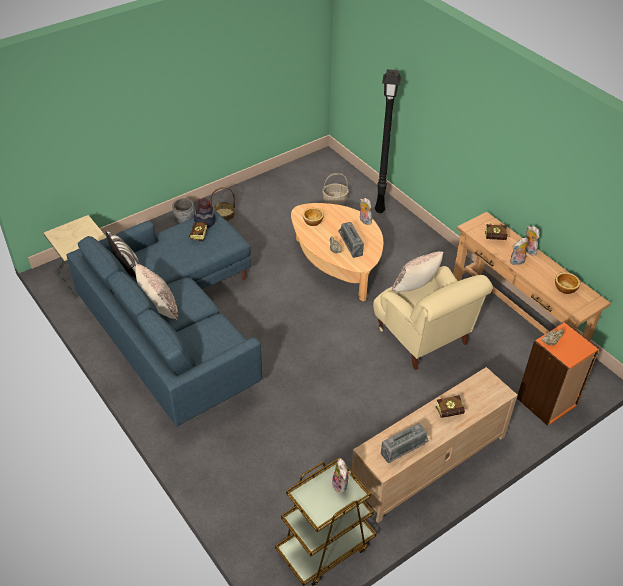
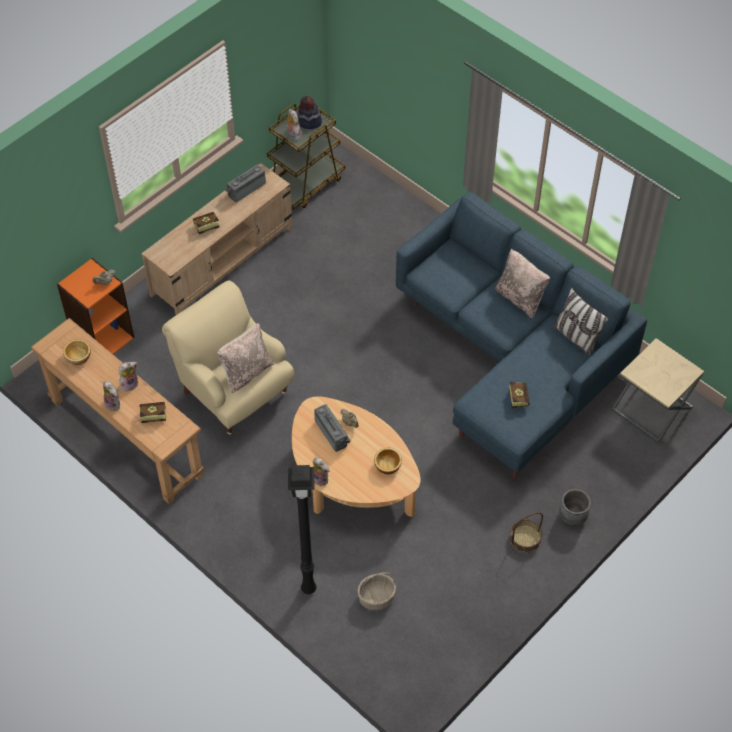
camera: 170 degrees right, 10 degrees up
hat [194,198,216,228] -> hat moved to [297,96,322,129]

